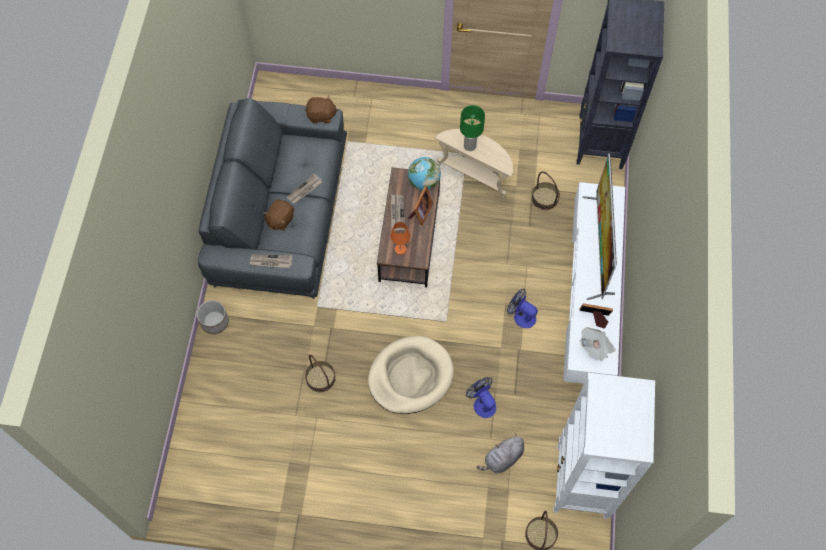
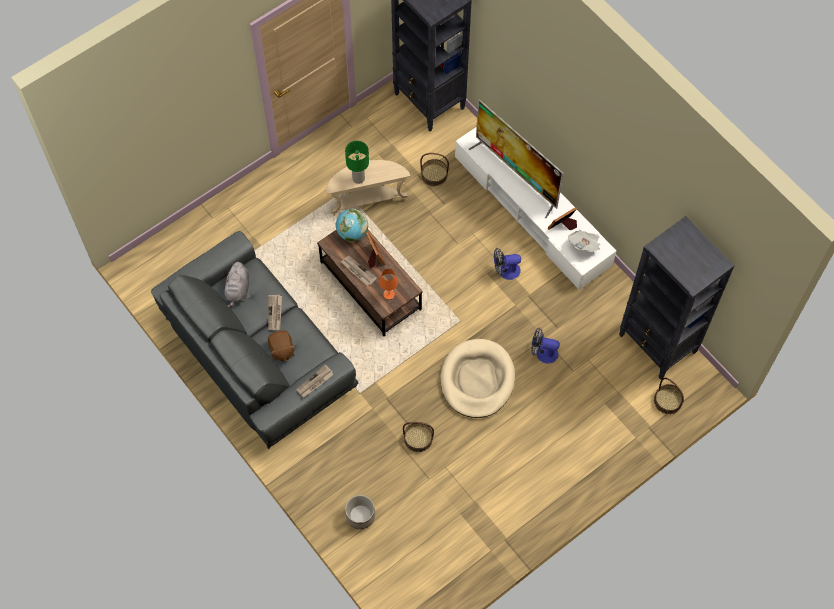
camera: 45 degrees left, 0 degrees up
planter [197,300,229,334] -> planter moved to [345,495,375,529]
brown plush toy [305,96,338,123] -> none
grey plush toy [477,433,524,474] -> grey plush toy moved to [224,262,249,308]
white bookcase [553,373,655,519] -> black bookcase [619,216,735,380]

